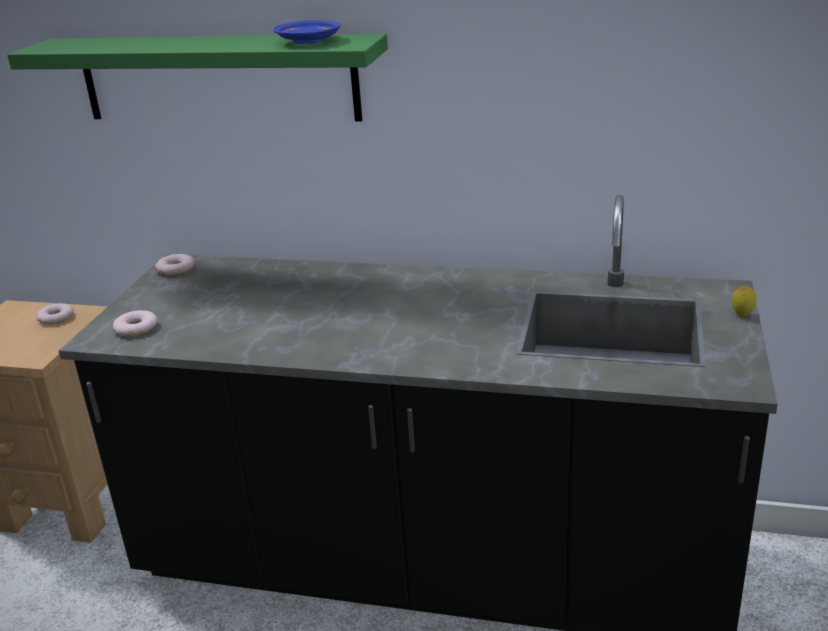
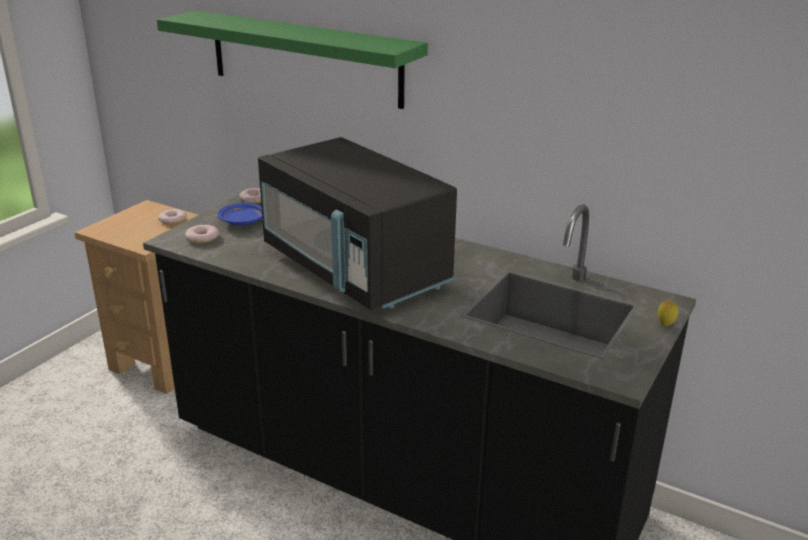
camera: 15 degrees right, 0 degrees up
blue plate [274,20,341,44] -> blue plate moved to [217,203,262,226]
none -> black microwave [258,137,457,310]

